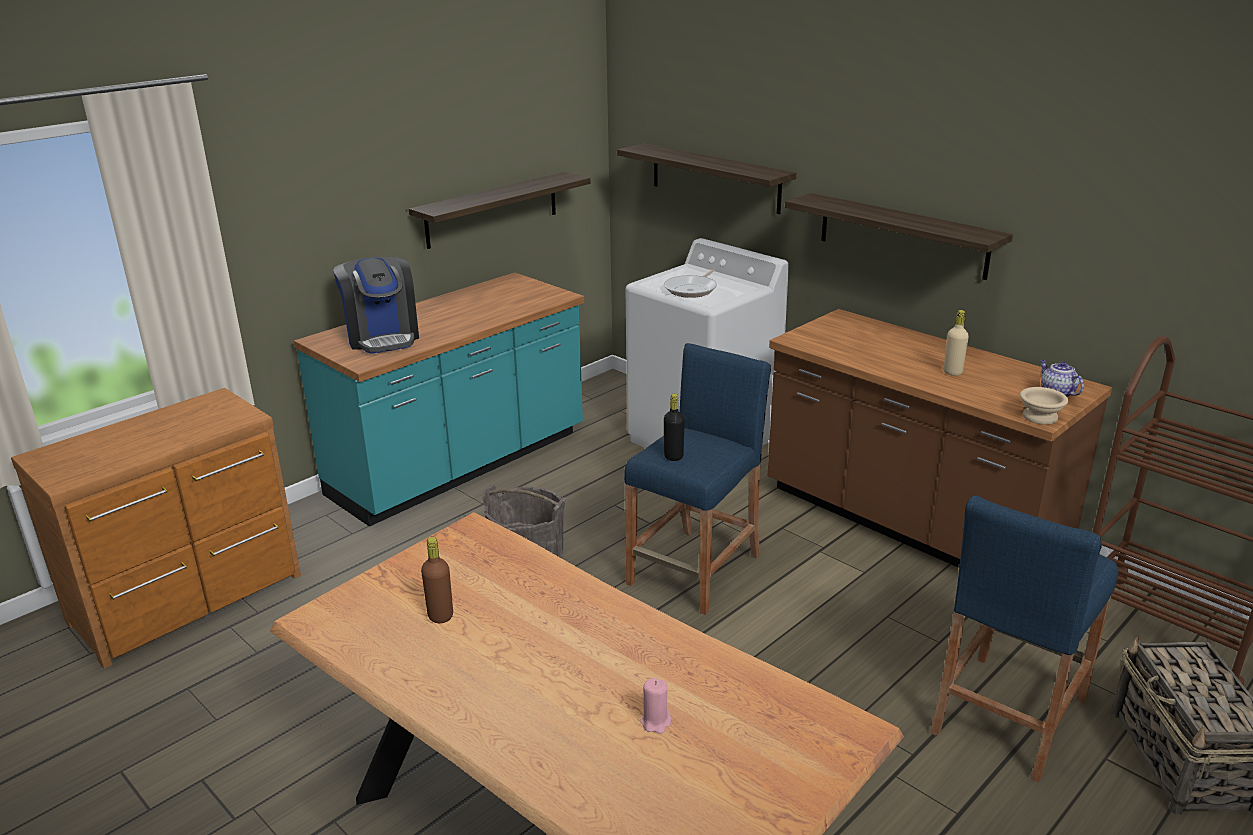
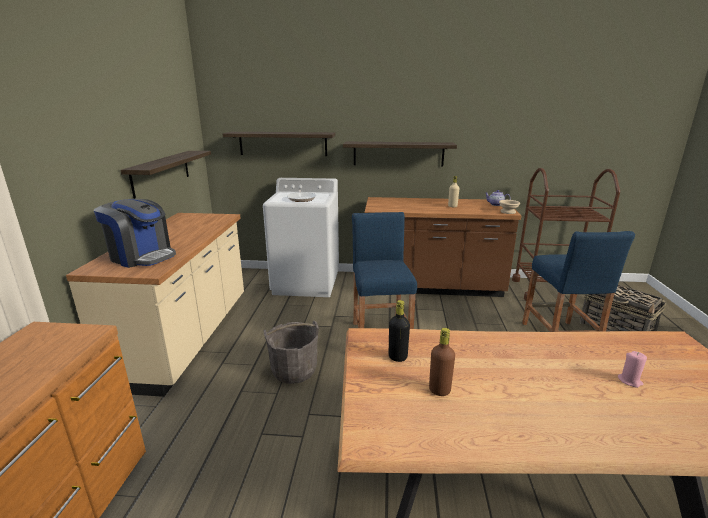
camera: 40 degrees left, 5 degrees down
turquoise counter [294,272,584,527] -> beige counter [66,213,244,397]
black bottle [664,394,685,461] -> black bottle moved to [389,300,410,362]

